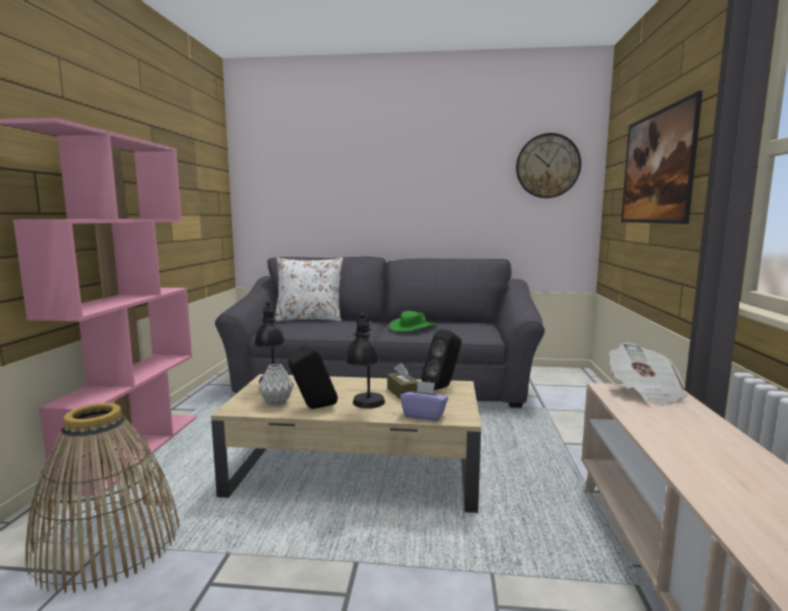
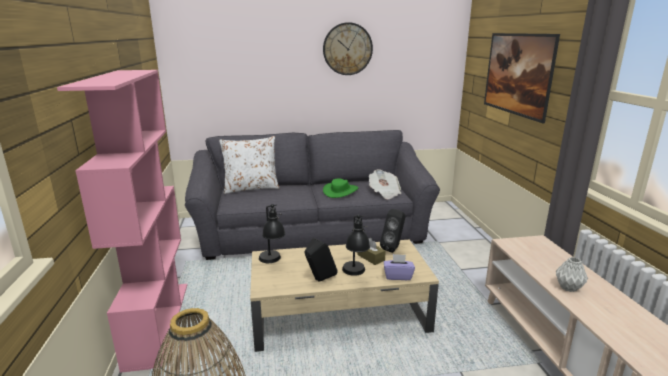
camera: 15 degrees left, 10 degrees up
grey vase [258,364,294,406] -> grey vase moved to [556,257,588,292]
wall clock [516,133,581,198] -> wall clock moved to [323,22,373,75]
newspaper [609,343,688,407] -> newspaper moved to [369,169,401,199]

